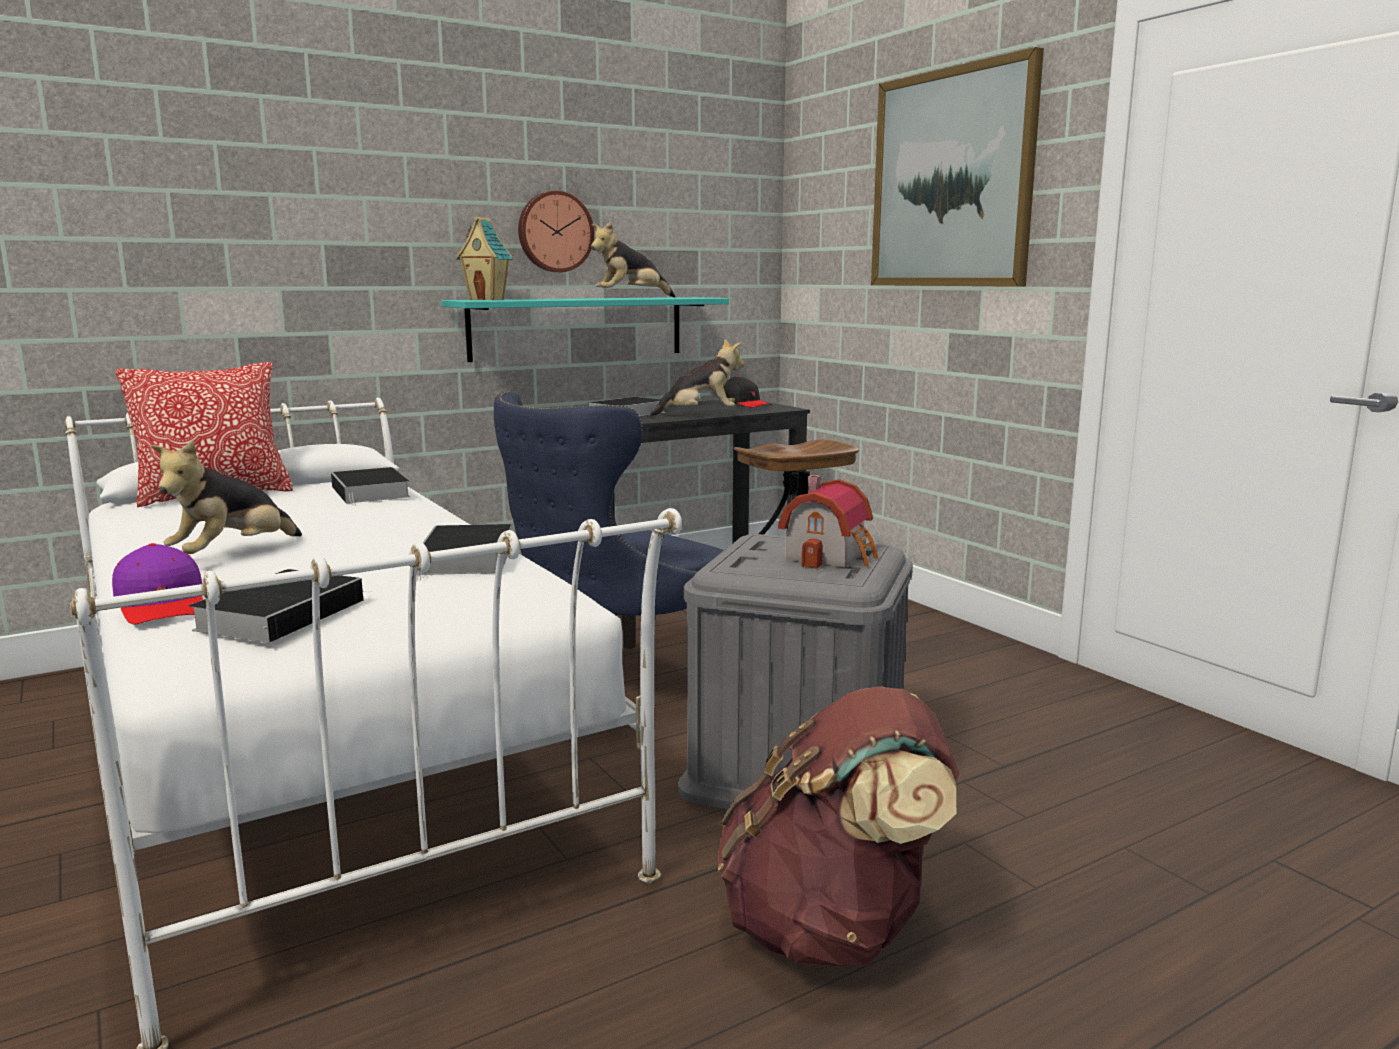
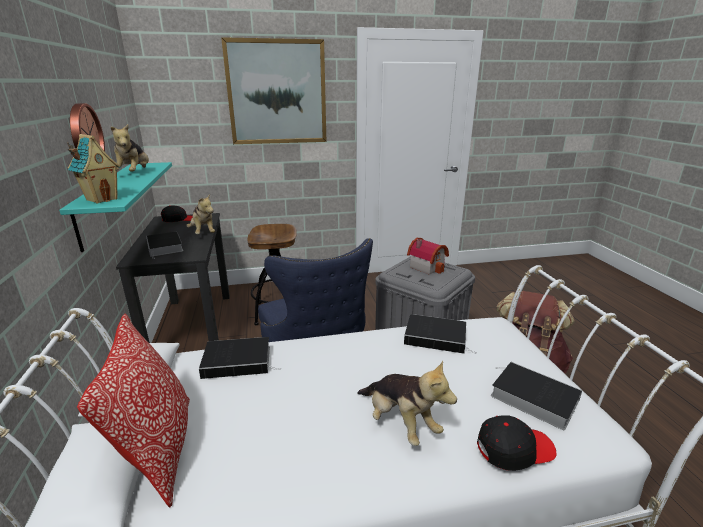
camera: 70 degrees left, 10 degrees up
purple cap [112,543,203,625] -> black cap [477,415,556,471]
plush toy [649,339,744,417] -> plush toy turned 135 degrees clockwise [186,194,215,234]

